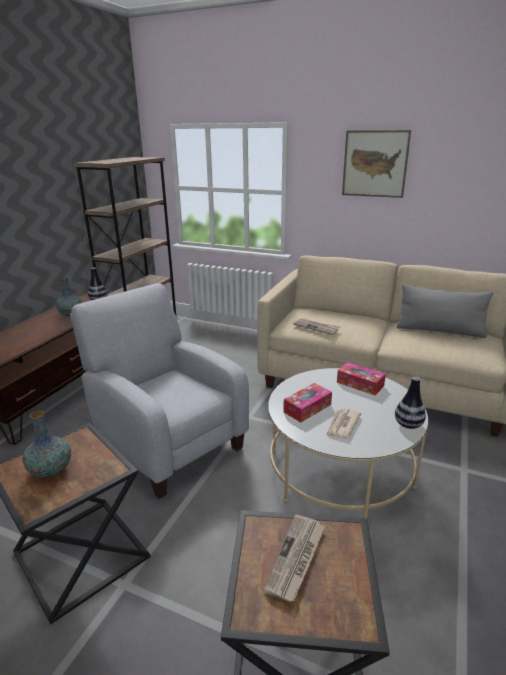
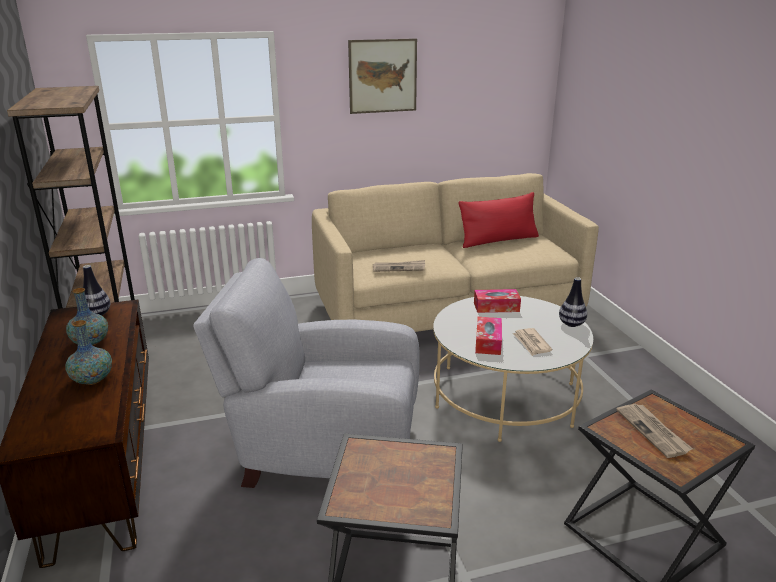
camera: 40 degrees left, 0 degrees up
vase [23,411,71,477] -> vase moved to [65,320,112,385]
grey pillow [396,284,493,338] -> red pillow [459,192,539,248]

